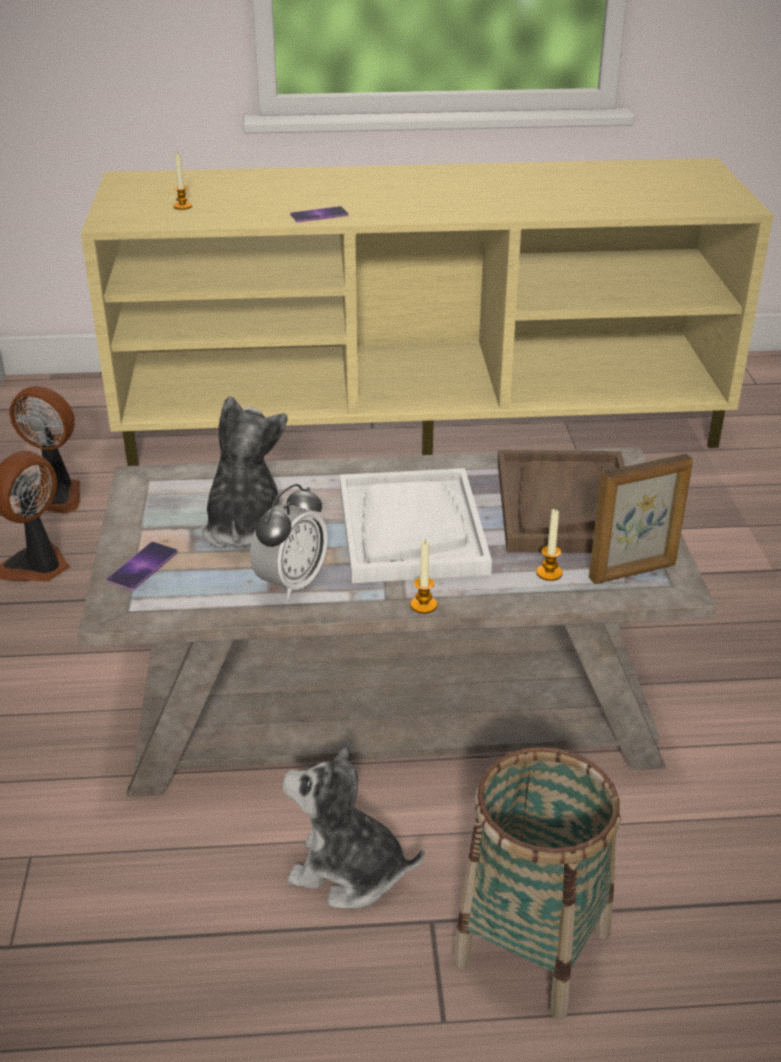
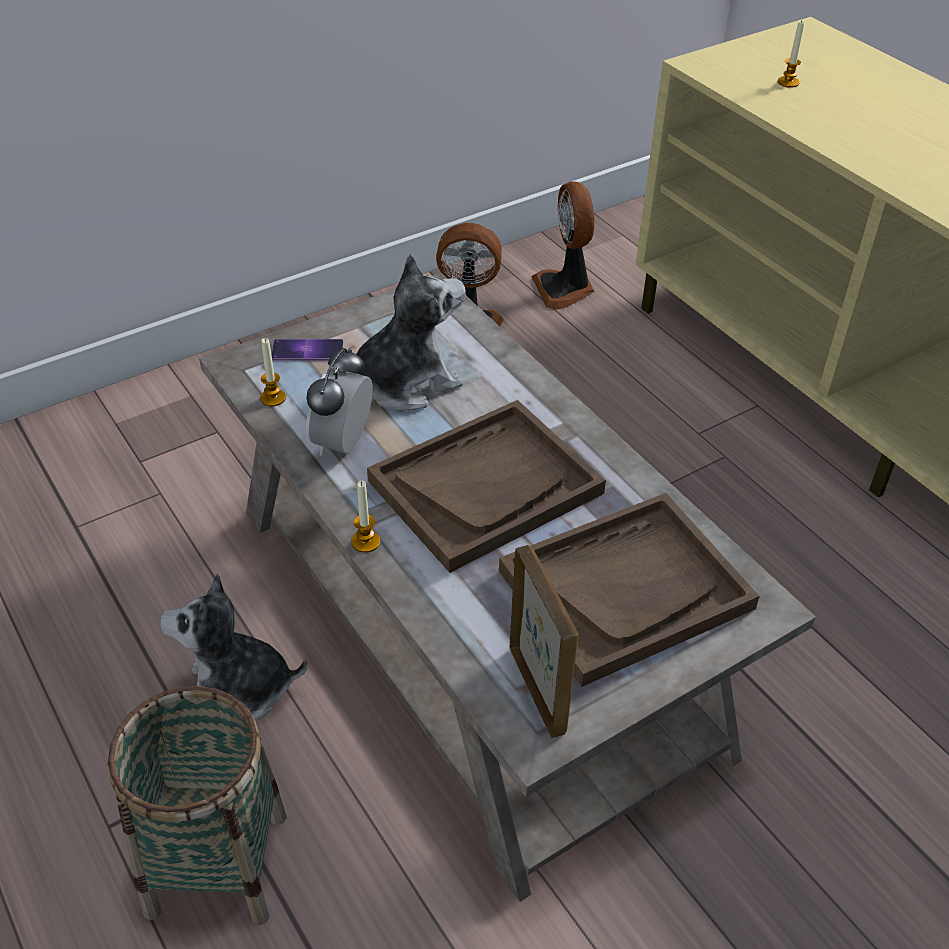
camera: 60 degrees right, 10 degrees up
alarm clock [250,484,328,599] -> alarm clock turned 105 degrees clockwise [306,347,373,456]
plush toy [282,741,425,908] -> plush toy turned 75 degrees counterclockwise [160,574,308,721]
phone [290,206,349,223] -> none
white tray [340,468,492,583] -> brown tray [367,400,606,573]
candle [536,508,563,581] -> candle moved to [260,338,286,406]
picture frame [589,454,693,584] -> picture frame turned 150 degrees counterclockwise [510,545,579,738]

